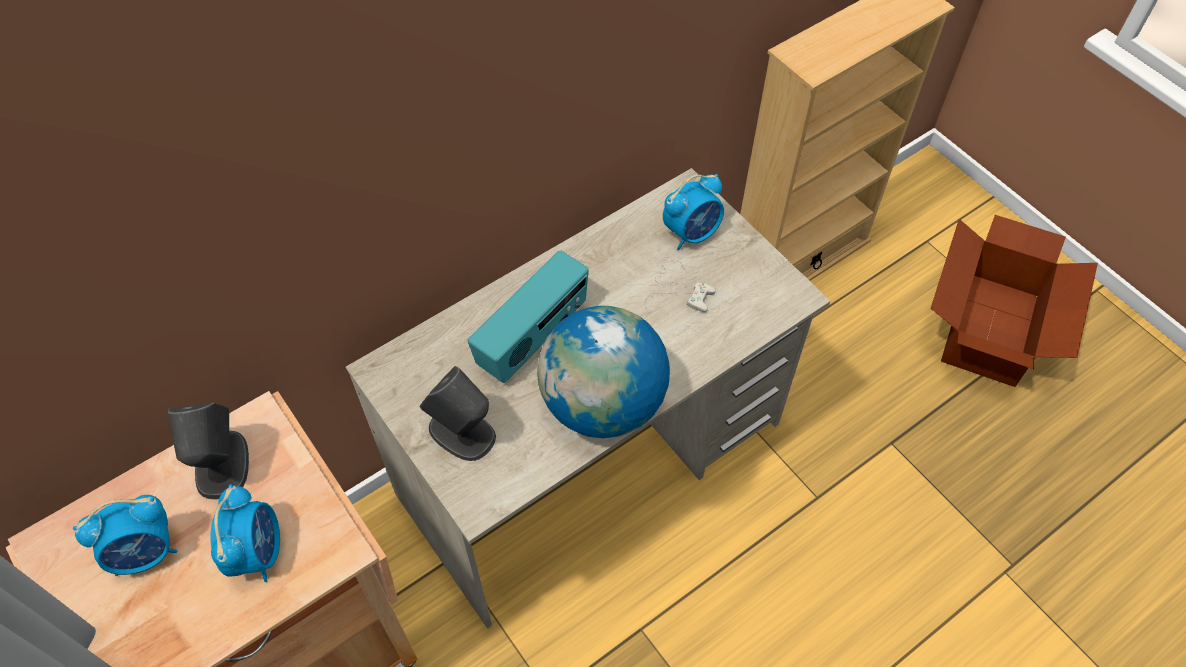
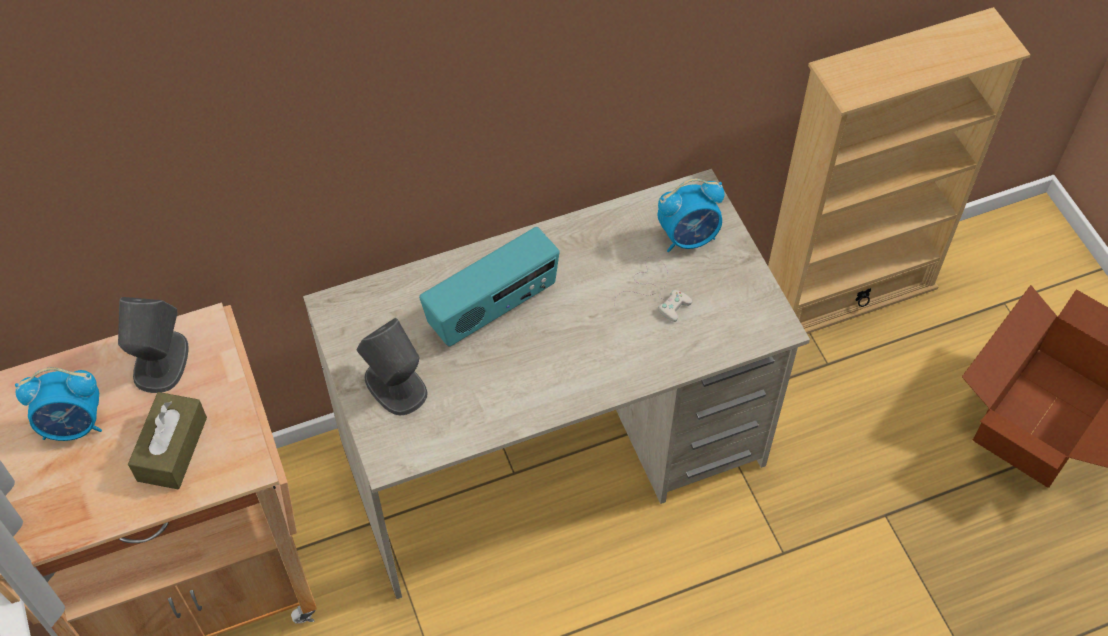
camera: 15 degrees right, 0 degrees up
alarm clock [211,484,280,582] -> brown tissue box [128,392,207,489]
globe [537,306,670,438] -> none

